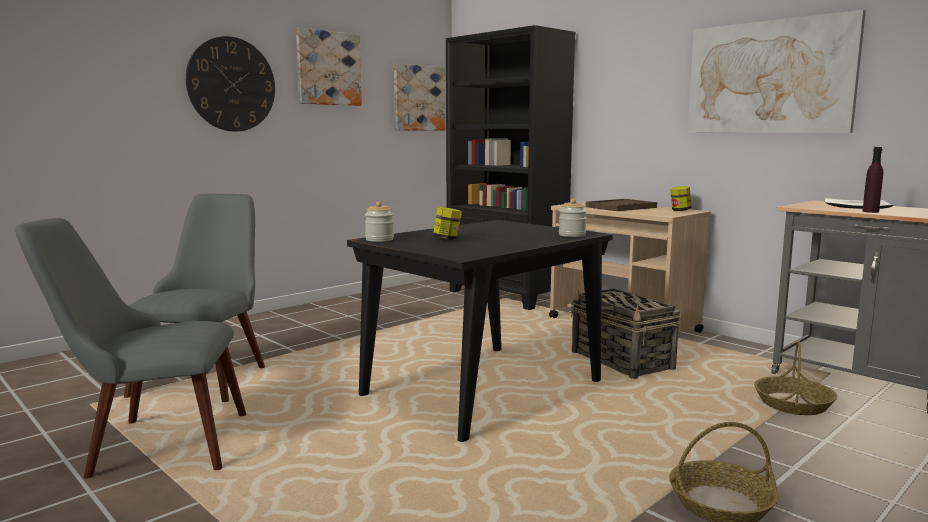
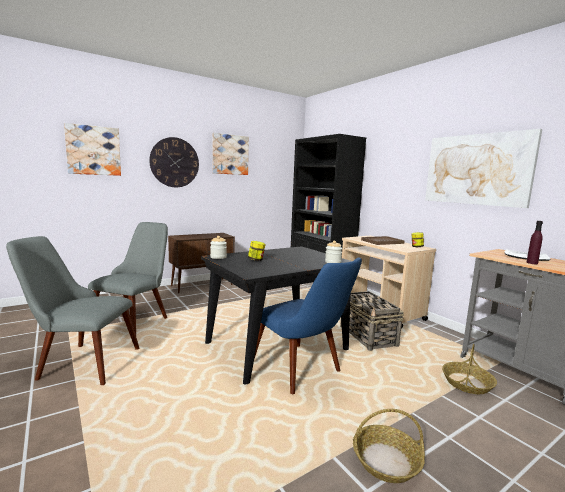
camera: 10 degrees right, 0 degrees up
picture [394,63,445,131] -> picture moved to [64,123,121,176]
none -> brown cabinet [168,233,235,293]
none -> blue chair [254,258,362,394]

